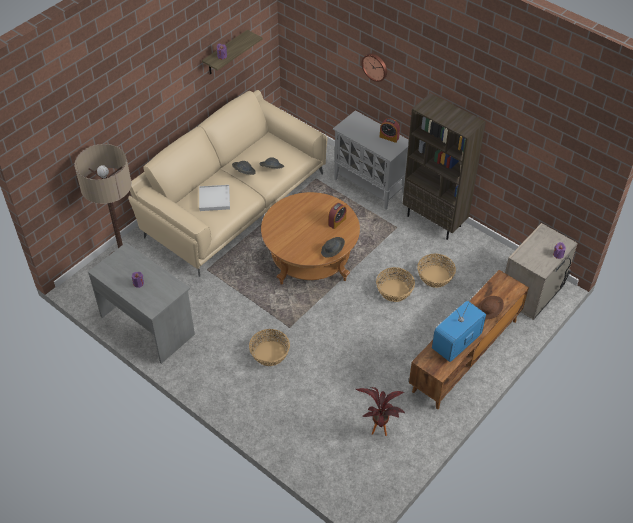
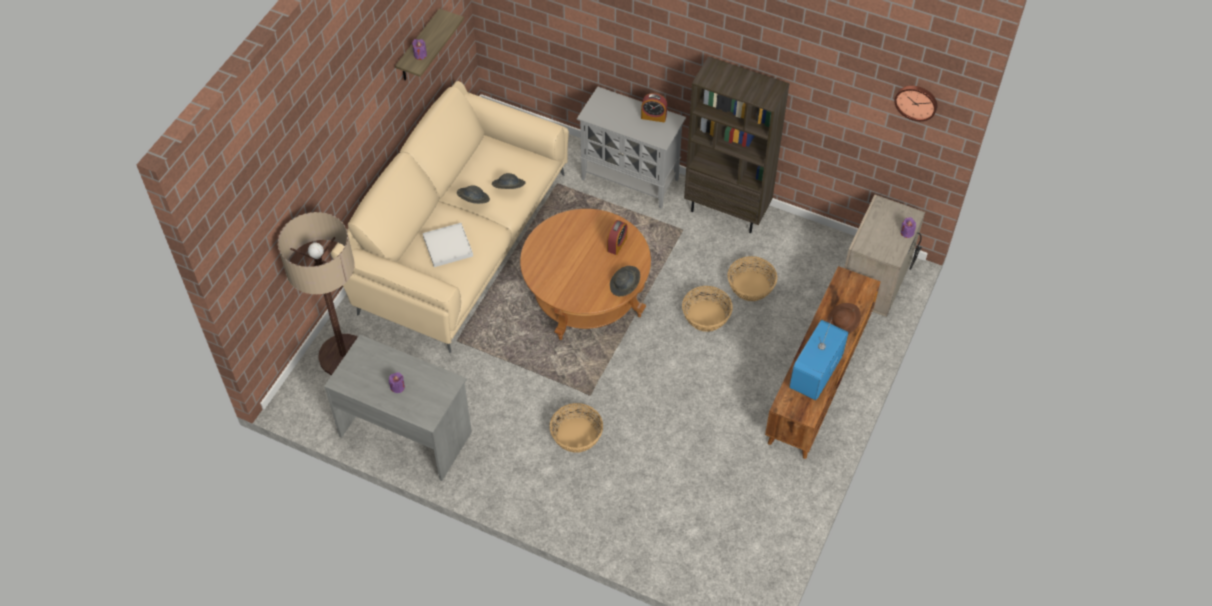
camera: 15 degrees left, 5 degrees up
potted plant [356,387,405,436] -> none
wall clock [361,53,387,82] -> wall clock moved to [894,86,937,121]

